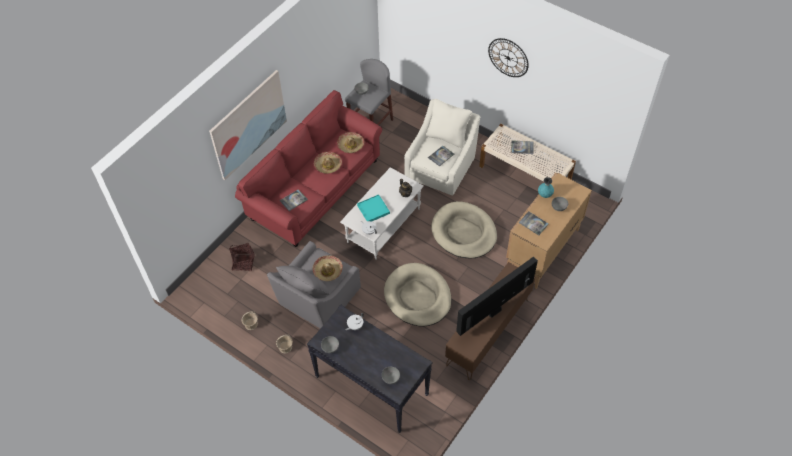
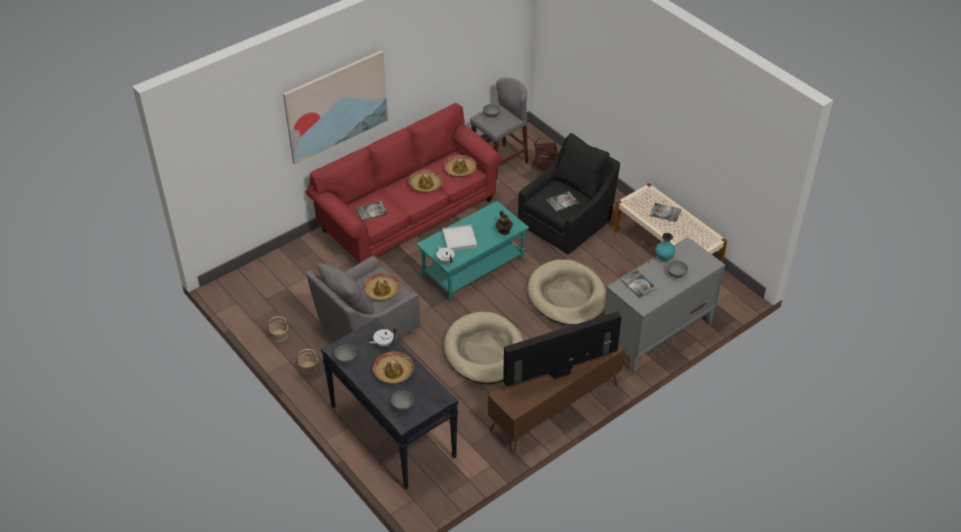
camera: 15 degrees right, 10 degrees down
basket [229,243,255,271] -> basket moved to [532,138,558,171]
white coffee table [340,167,424,260] -> turquoise coffee table [416,201,529,302]
turquoise tray [357,194,390,222] -> white tray [442,224,477,251]
beige armchair [404,99,480,196] -> black armchair [518,133,620,255]
wall clock [488,38,529,77] -> none
brown cabinet [506,173,592,289] -> grey cabinet [604,237,725,375]
none -> hat [373,352,414,384]

